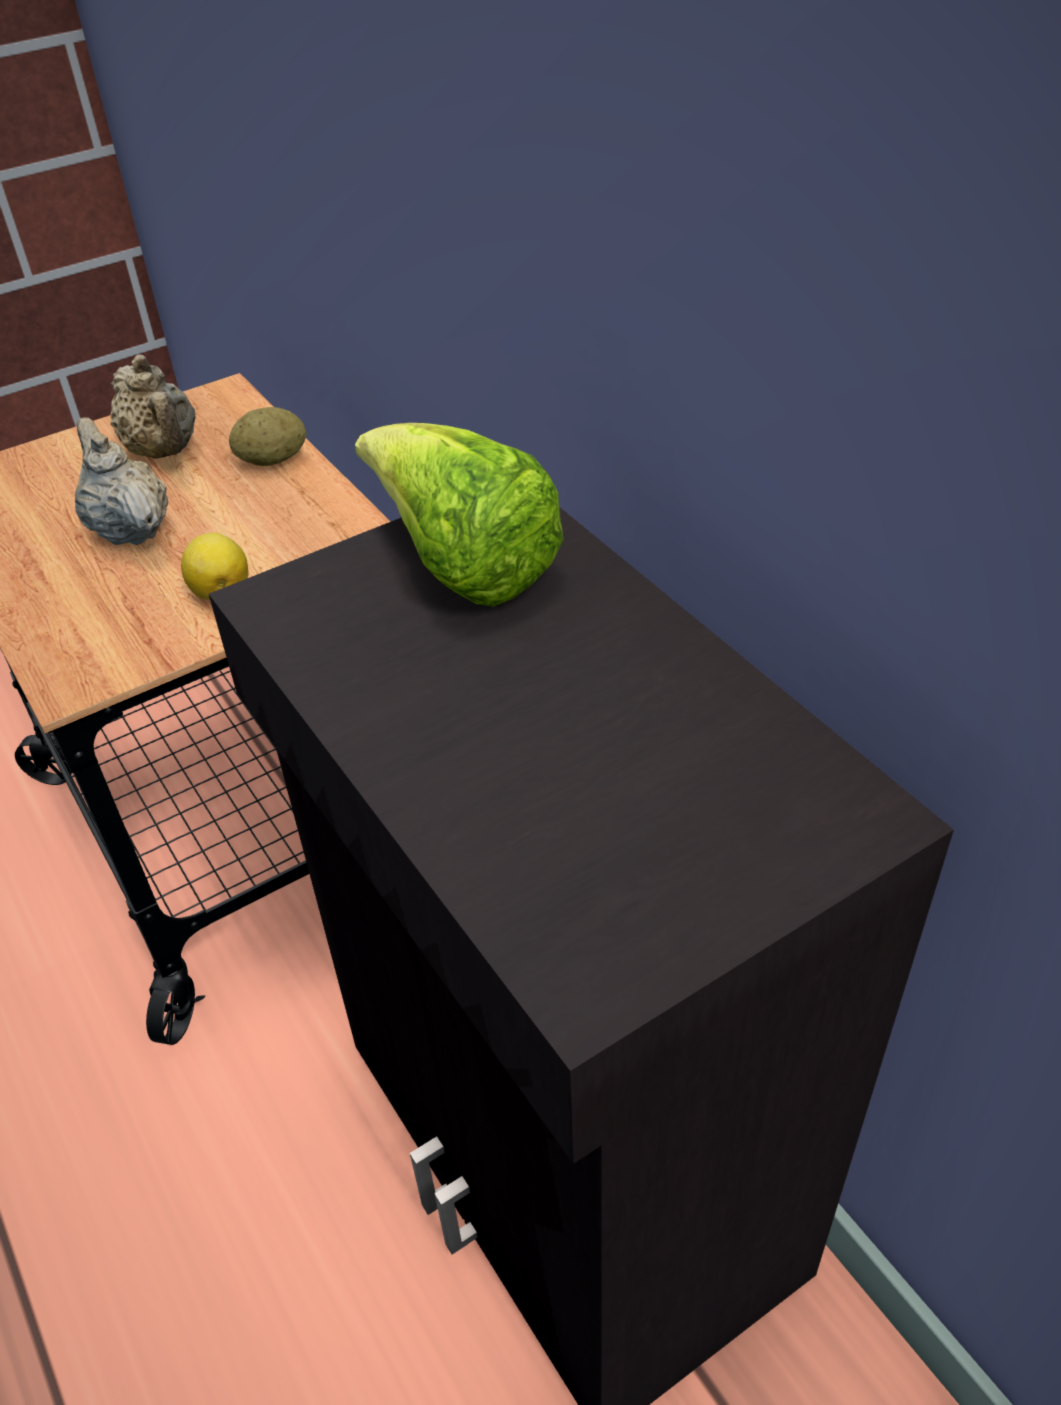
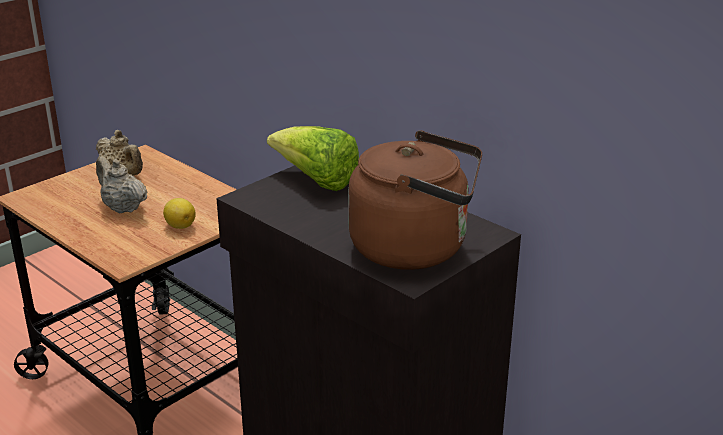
camera: 15 degrees left, 15 degrees down
potato [229,407,306,466] -> none
none -> brown kettle [348,130,482,270]

